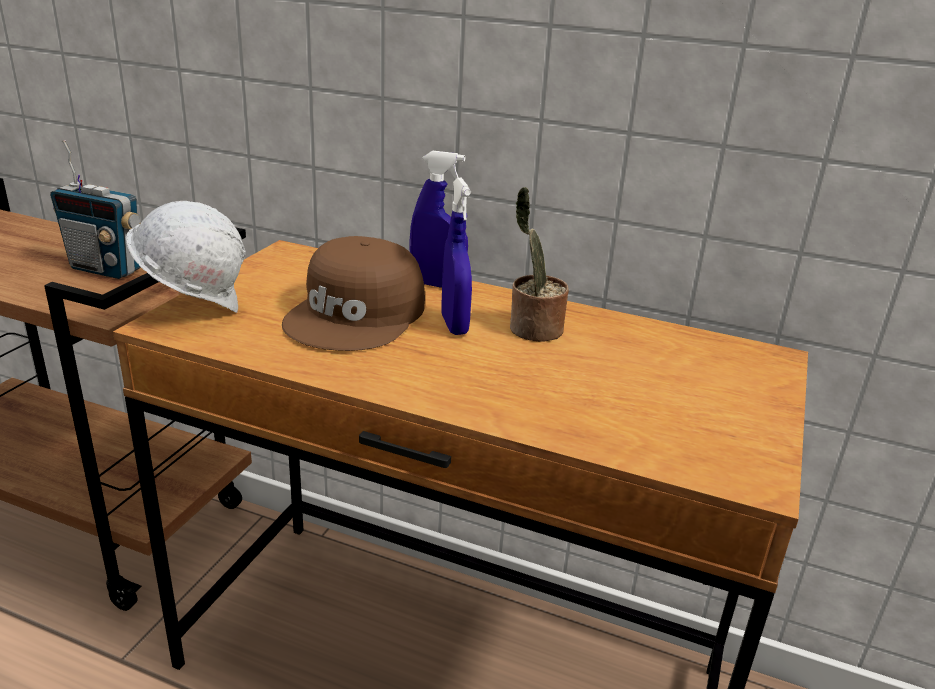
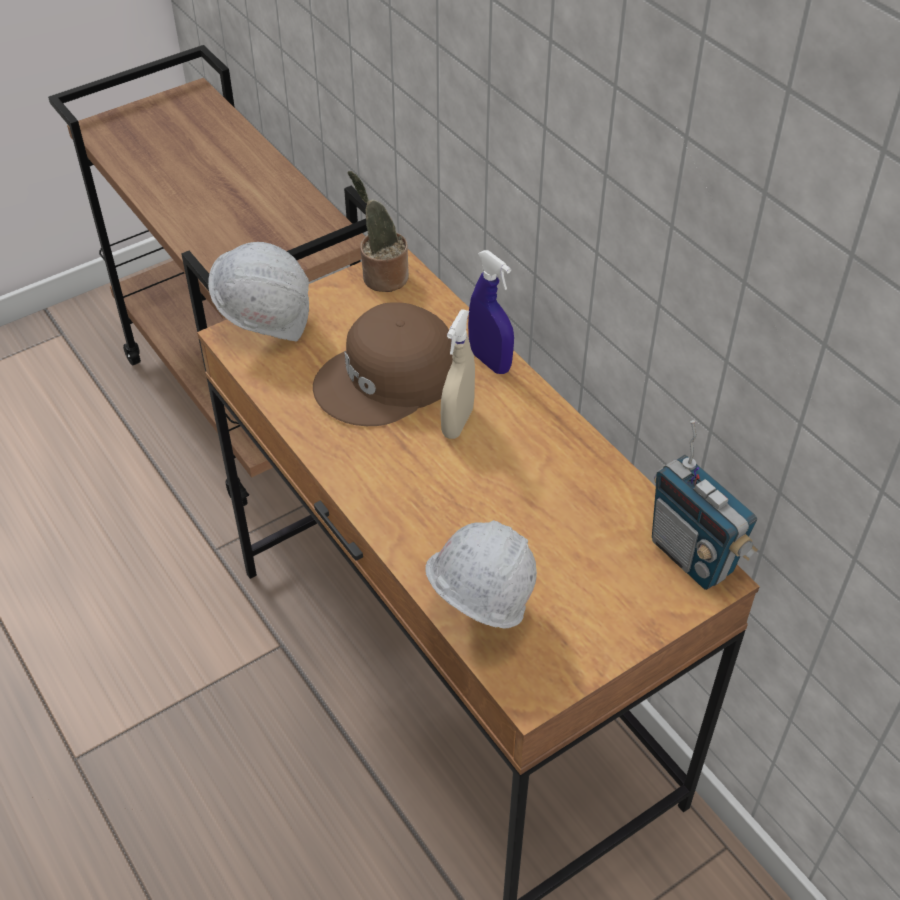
camera: 35 degrees right, 20 degrees up
radio [50,140,140,279] -> radio moved to [652,420,758,590]
blue spray bottle [441,178,472,335] -> beige spray bottle [441,309,475,439]
potted plant [510,187,569,342] -> potted plant moved to [348,171,409,292]
none -> white hard hat [425,520,537,629]

